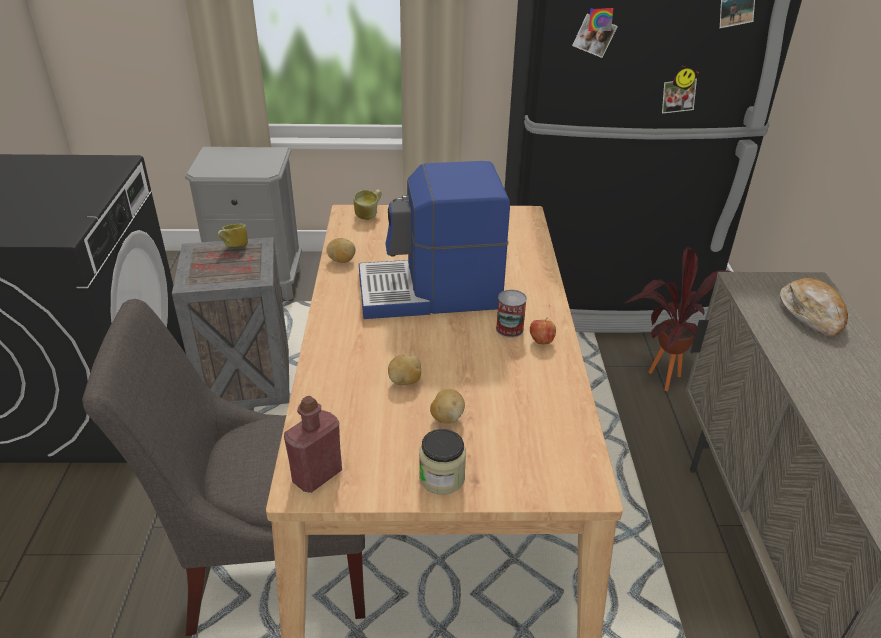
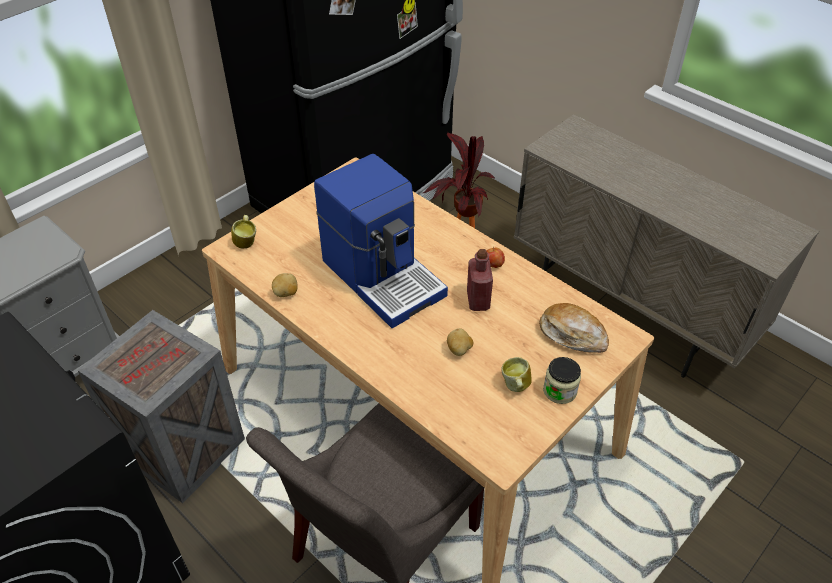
camera: 45 degrees left, 10 degrees up
mug [218,224,248,247] -> mug moved to [501,357,532,392]
red bottle [284,396,342,493] -> red bottle moved to [467,249,493,311]
coffee machine [359,161,510,319] -> coffee machine turned 75 degrees counterclockwise [314,154,448,328]
potato [430,389,465,424] -> none
can [496,290,527,338] -> none
bread [780,278,848,337] -> bread moved to [539,303,609,353]

